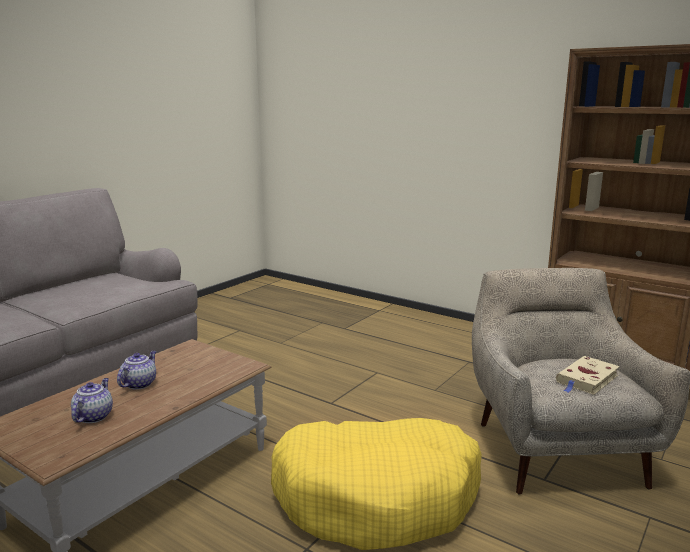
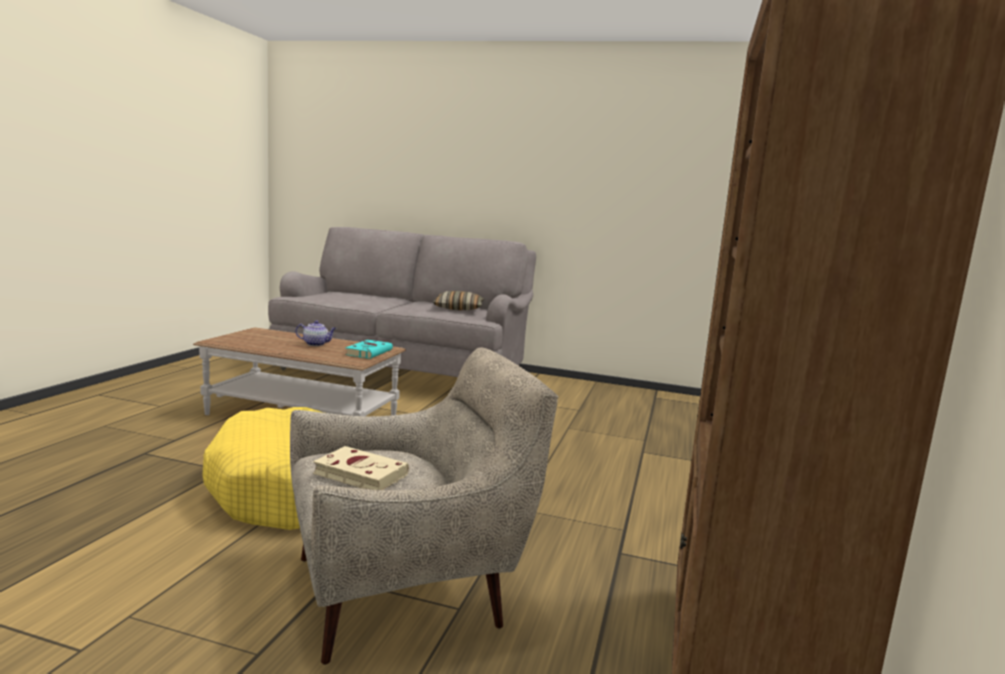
camera: 70 degrees right, 5 degrees down
teapot [71,378,113,423] -> none
none -> turquoise book [345,340,393,359]
none -> pillow [433,291,484,311]

